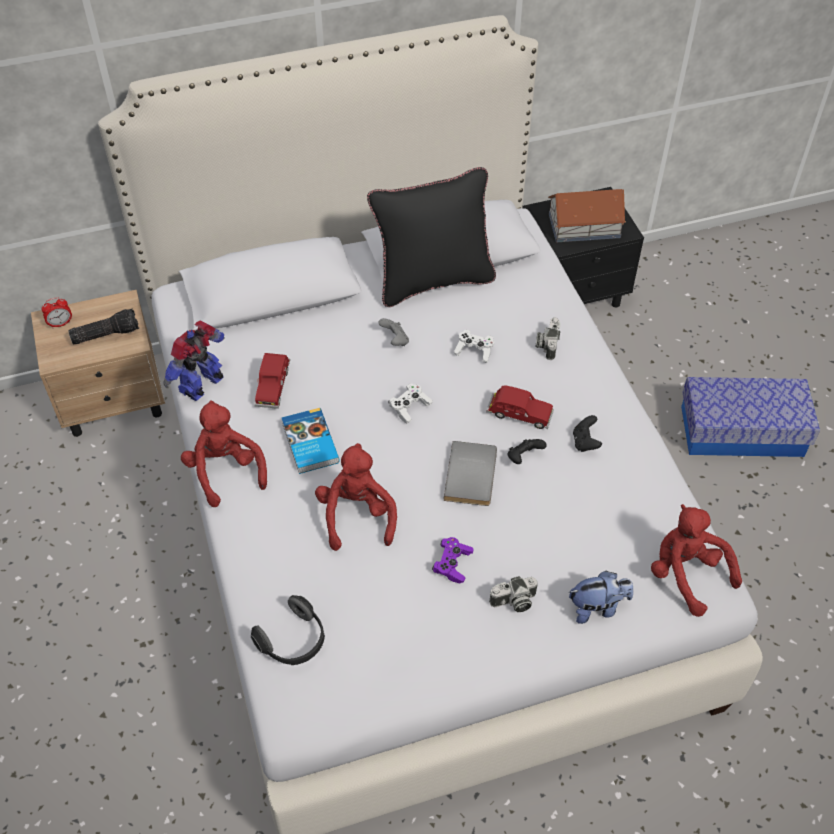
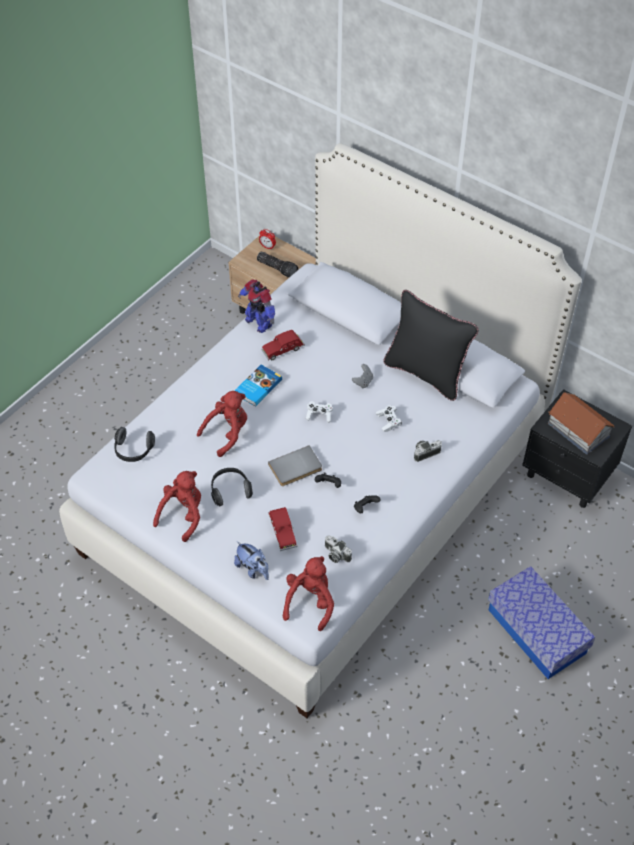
camera: 55 degrees right, 0 degrees up
toy robot [163,321,224,401] -> toy robot turned 135 degrees counterclockwise [238,279,275,333]
red plush toy [181,400,267,507] -> red plush toy moved to [153,471,201,542]
purple game controller [432,537,473,584] -> headphones [211,468,253,506]
red toy car [486,386,554,429] -> red toy car moved to [268,507,297,551]
camera [489,576,538,612] -> camera moved to [325,535,352,563]

